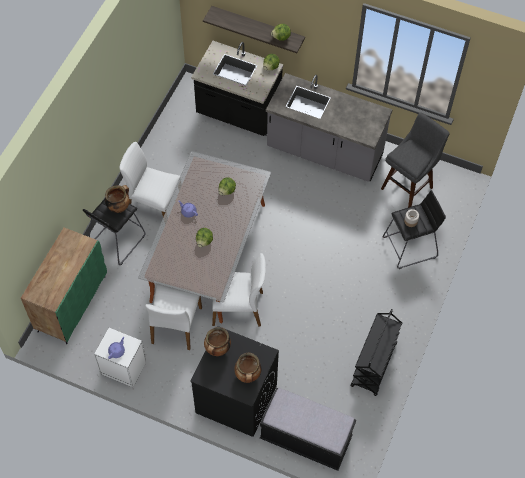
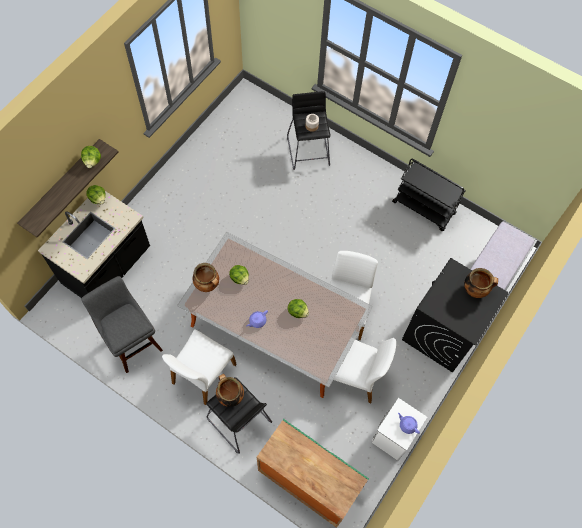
camera: 80 degrees left, 5 degrees up
cooking pot [204,327,231,356] -> cooking pot moved to [192,263,219,292]
grey counter [266,73,393,182] -> none
grey stool [381,113,450,208] -> grey stool moved to [81,276,163,373]

